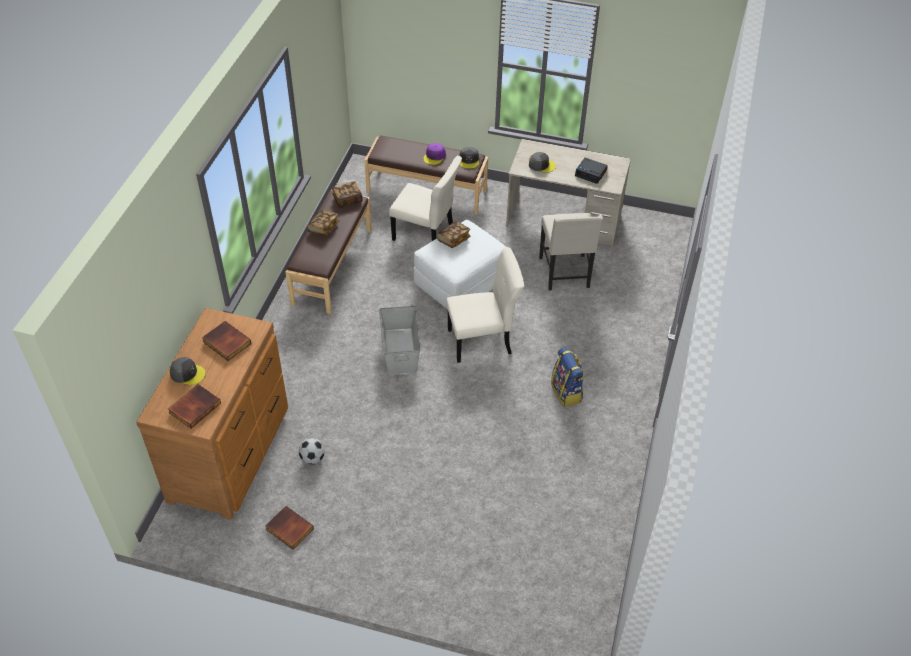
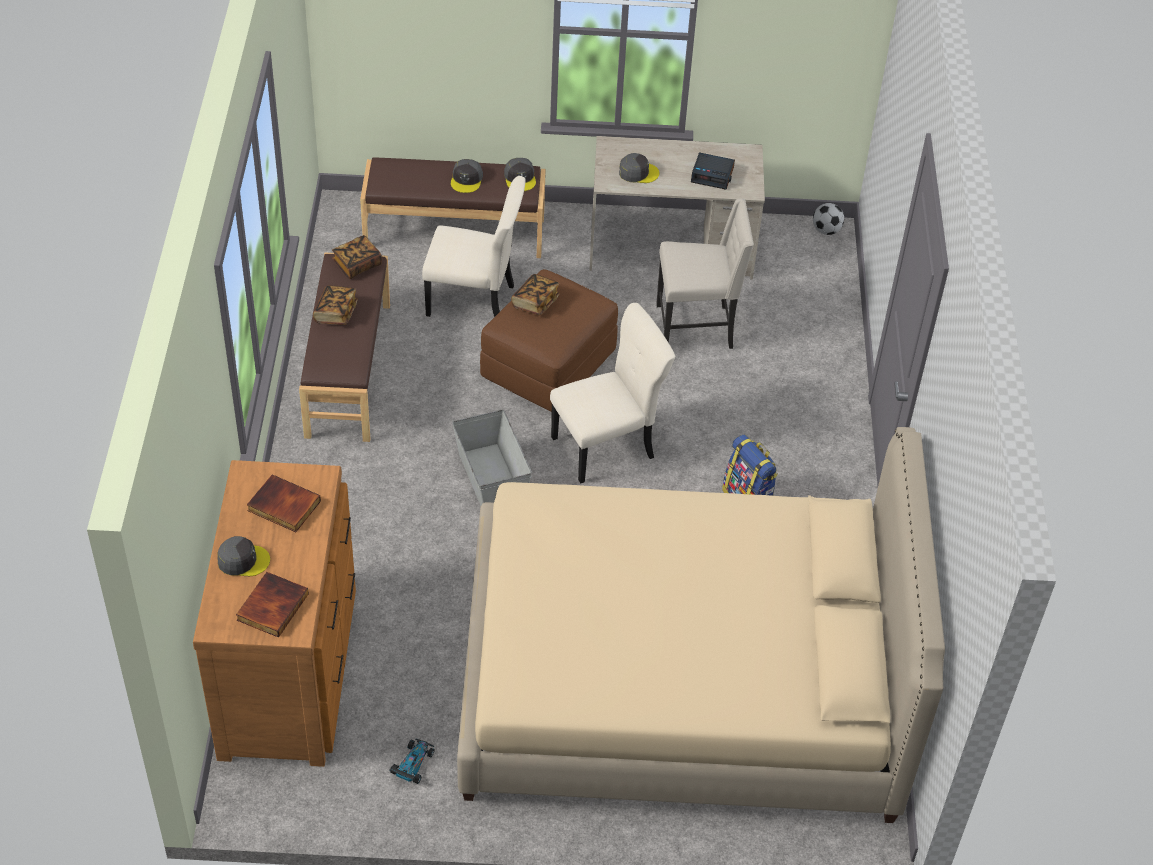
camera: 15 degrees left, 0 degrees up
book [265,506,314,550] -> toy car [389,738,435,784]
football [299,438,325,464] -> football moved to [813,203,844,235]
white ottoman [414,220,506,309] -> brown ottoman [480,269,618,412]
purple cap [423,143,446,165] -> grey cap [451,159,483,193]
beige chair [539,213,603,290] -> beige chair turned 75 degrees counterclockwise [656,198,754,349]
none -> beige bed [457,427,945,823]

